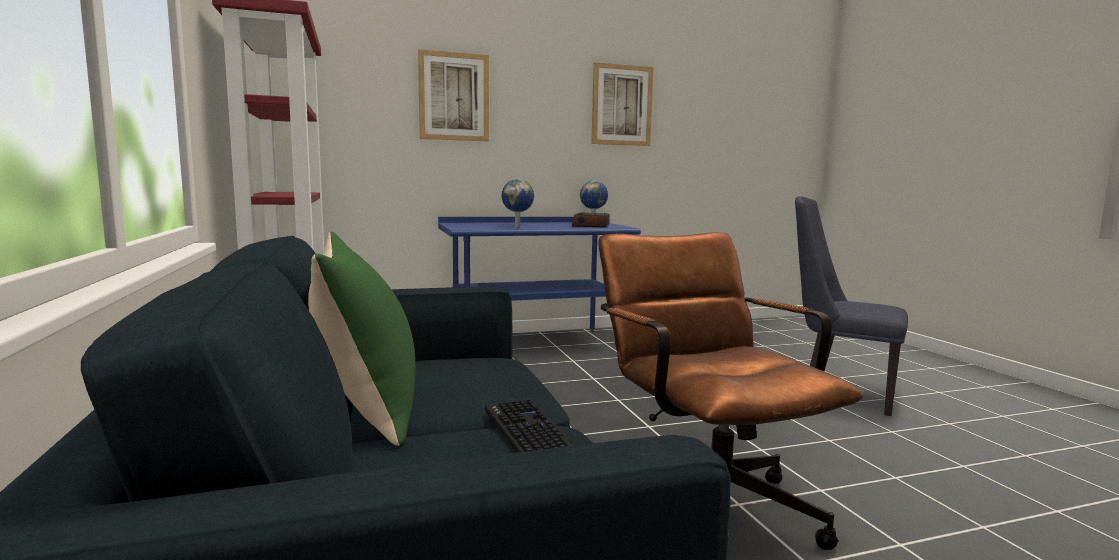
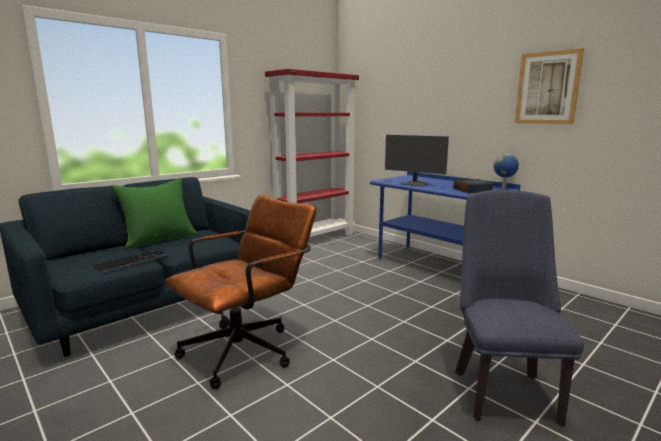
camera: 65 degrees right, 5 degrees up
picture [418,49,489,141] -> none
globe [502,179,534,228] -> monitor [385,135,449,186]

